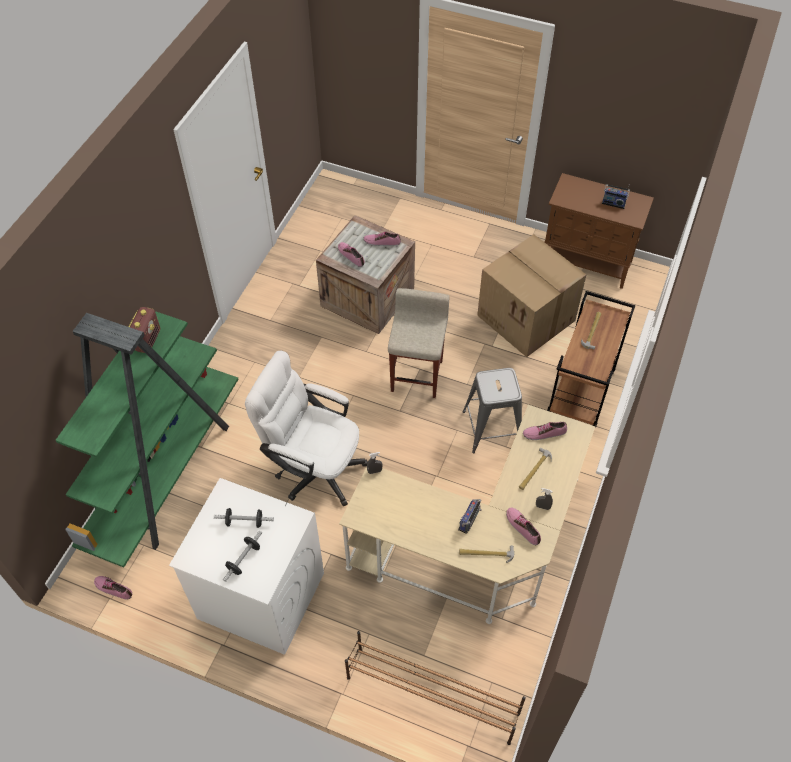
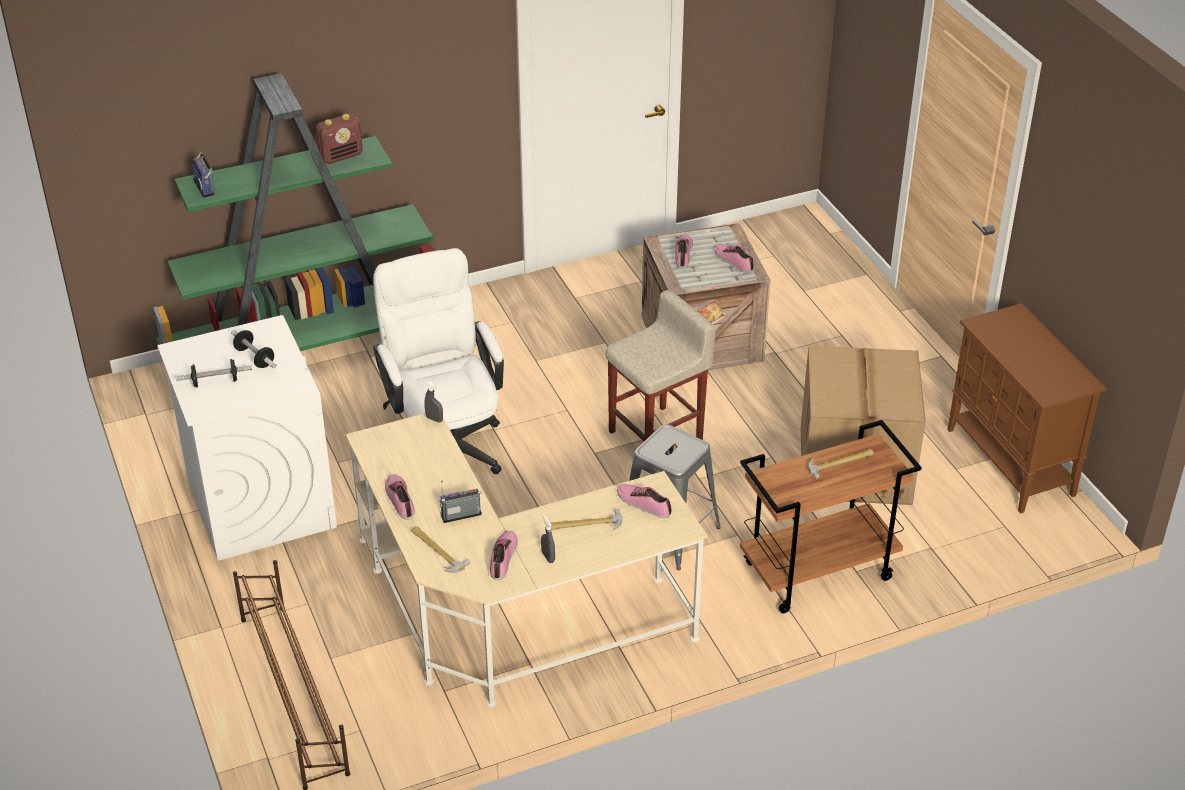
camera: 45 degrees right, 15 degrees down
shoe [94,576,132,600] -> shoe moved to [385,474,415,519]
radio [602,184,630,209] -> radio moved to [192,152,215,197]

